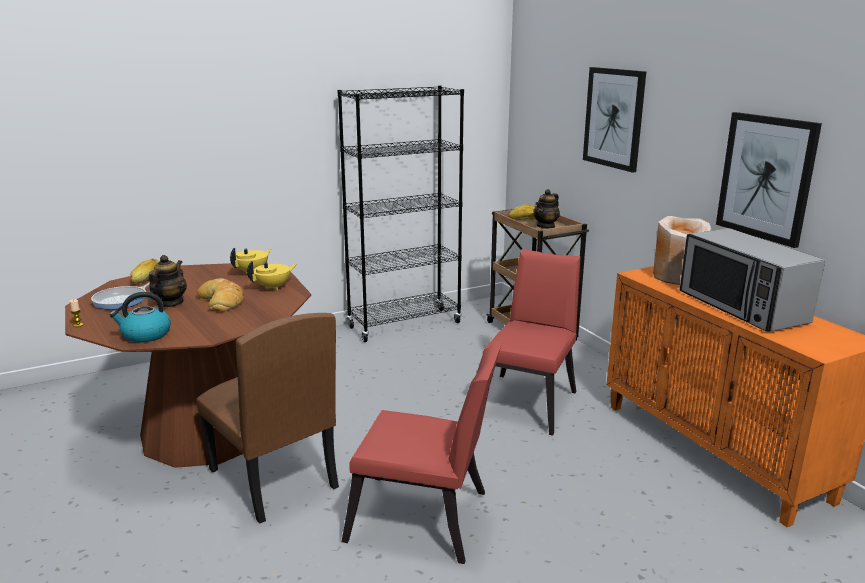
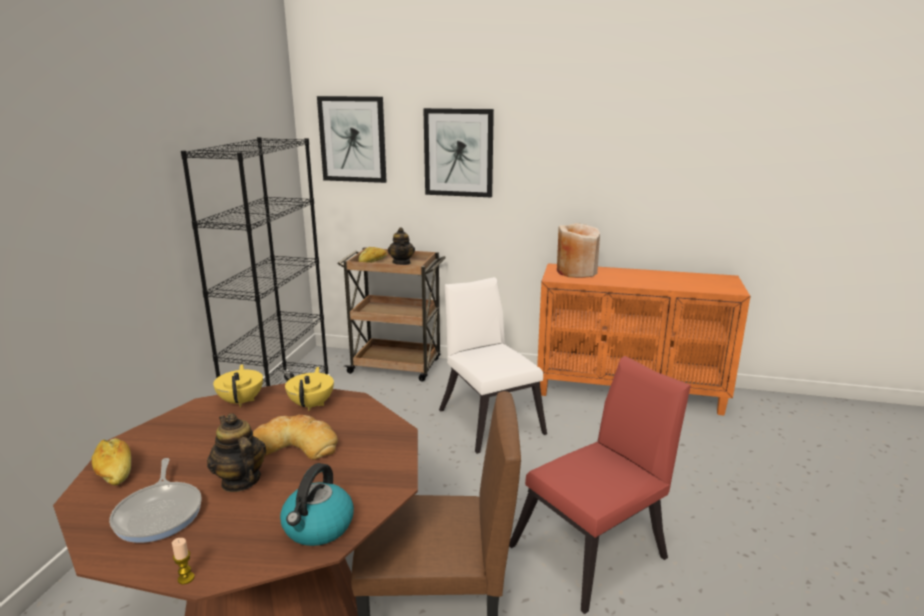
camera: 50 degrees left, 0 degrees up
red chair [483,249,581,436] -> white chair [439,277,547,454]
microwave [680,228,825,332] -> none
picture [716,112,822,248] -> picture moved to [317,96,386,183]

